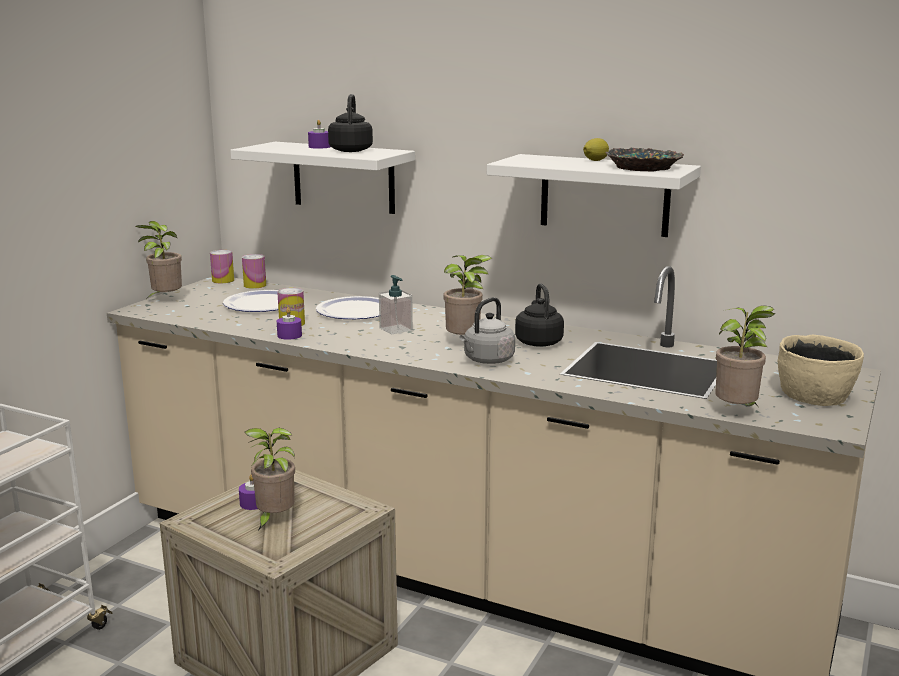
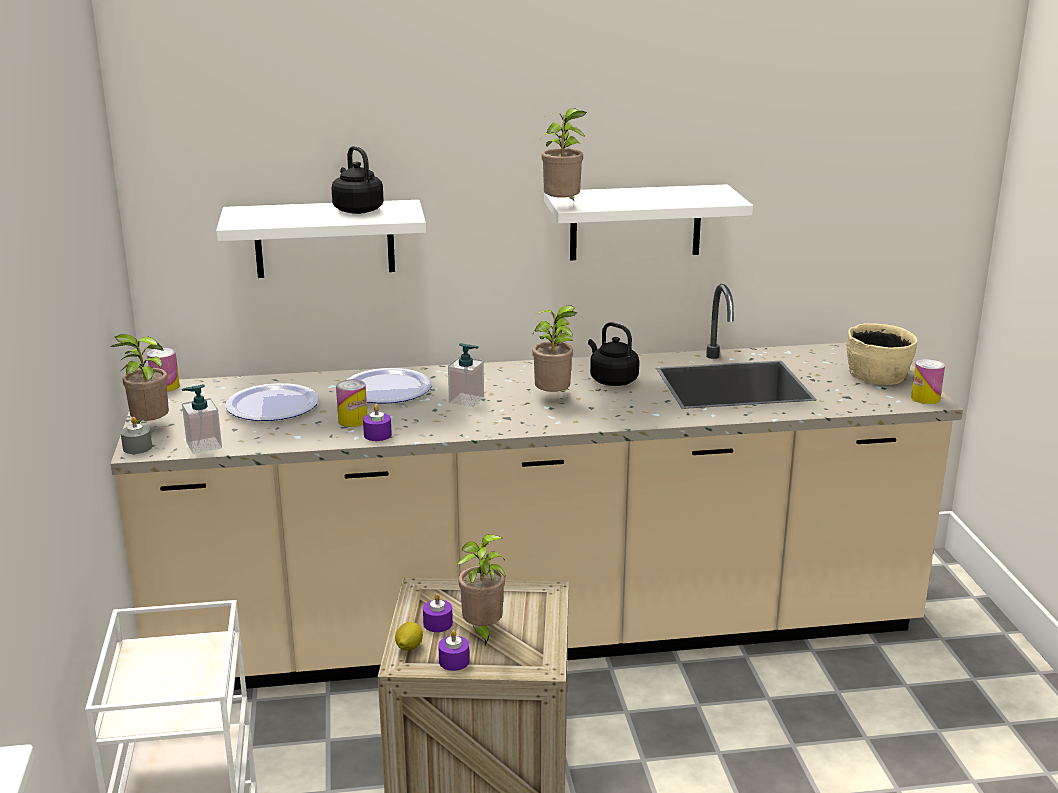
camera: 35 degrees left, 5 degrees up
can [242,254,266,289] -> can moved to [911,359,945,404]
purple candle [308,120,331,149] -> purple candle moved to [438,630,470,671]
grey kettle [459,297,515,364] -> none
lemon [583,138,609,161] -> lemon moved to [395,622,423,651]
bowl [605,148,684,171] -> none
potted plant [715,305,775,406] -> potted plant moved to [541,108,587,201]
none -> grey candle [121,417,152,454]
none -> soap dispenser [182,384,222,454]

